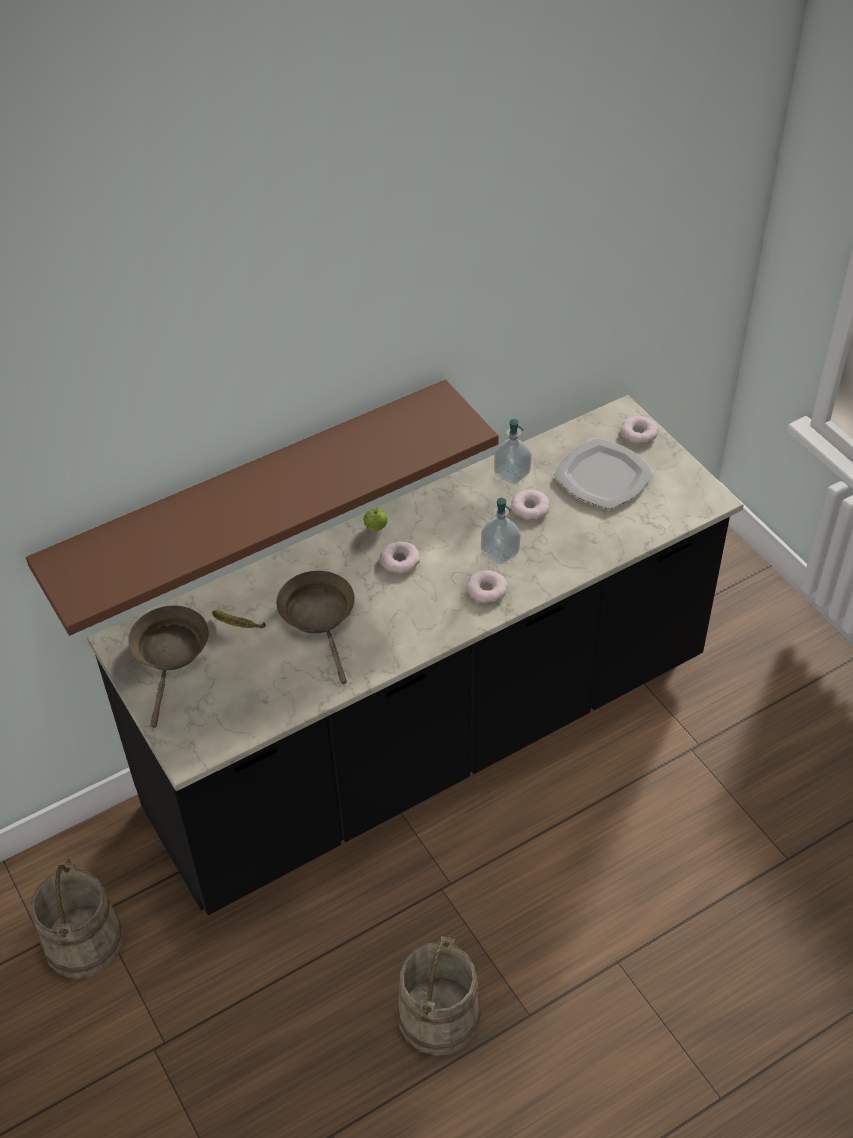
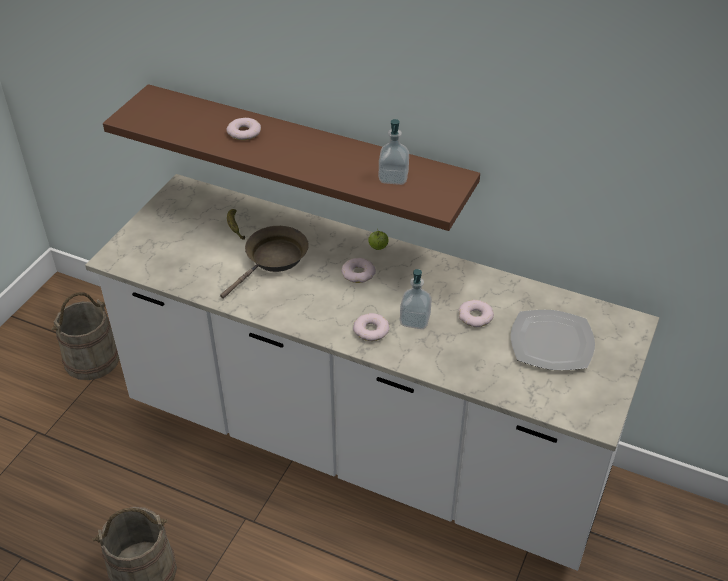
camera: 55 degrees right, 5 degrees down
black counter [87,395,744,915] -> white counter [85,174,659,571]
brown frying pan [128,605,209,728] -> none
soap dispenser [494,419,532,484] -> soap dispenser moved to [379,119,409,185]
donut [620,416,658,444] -> donut moved to [226,118,261,140]

